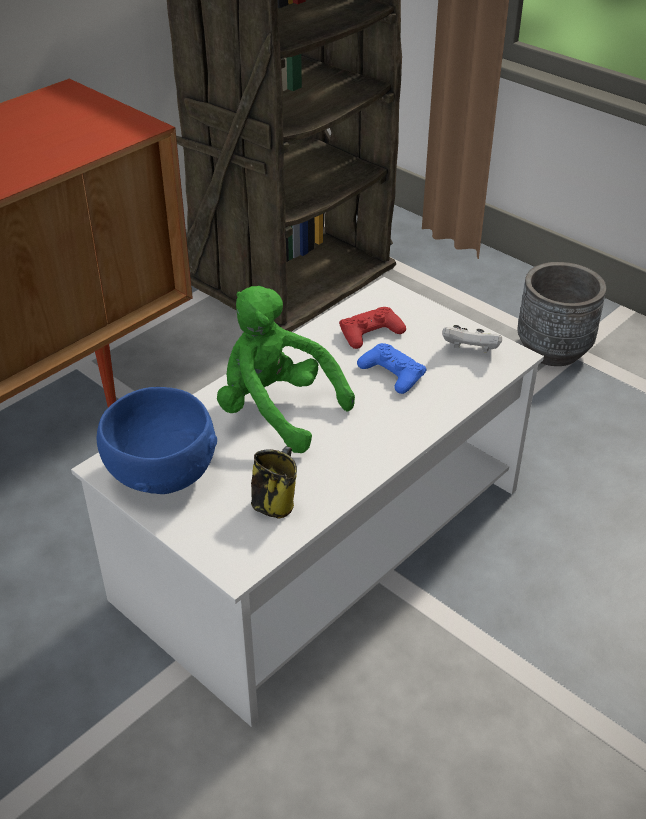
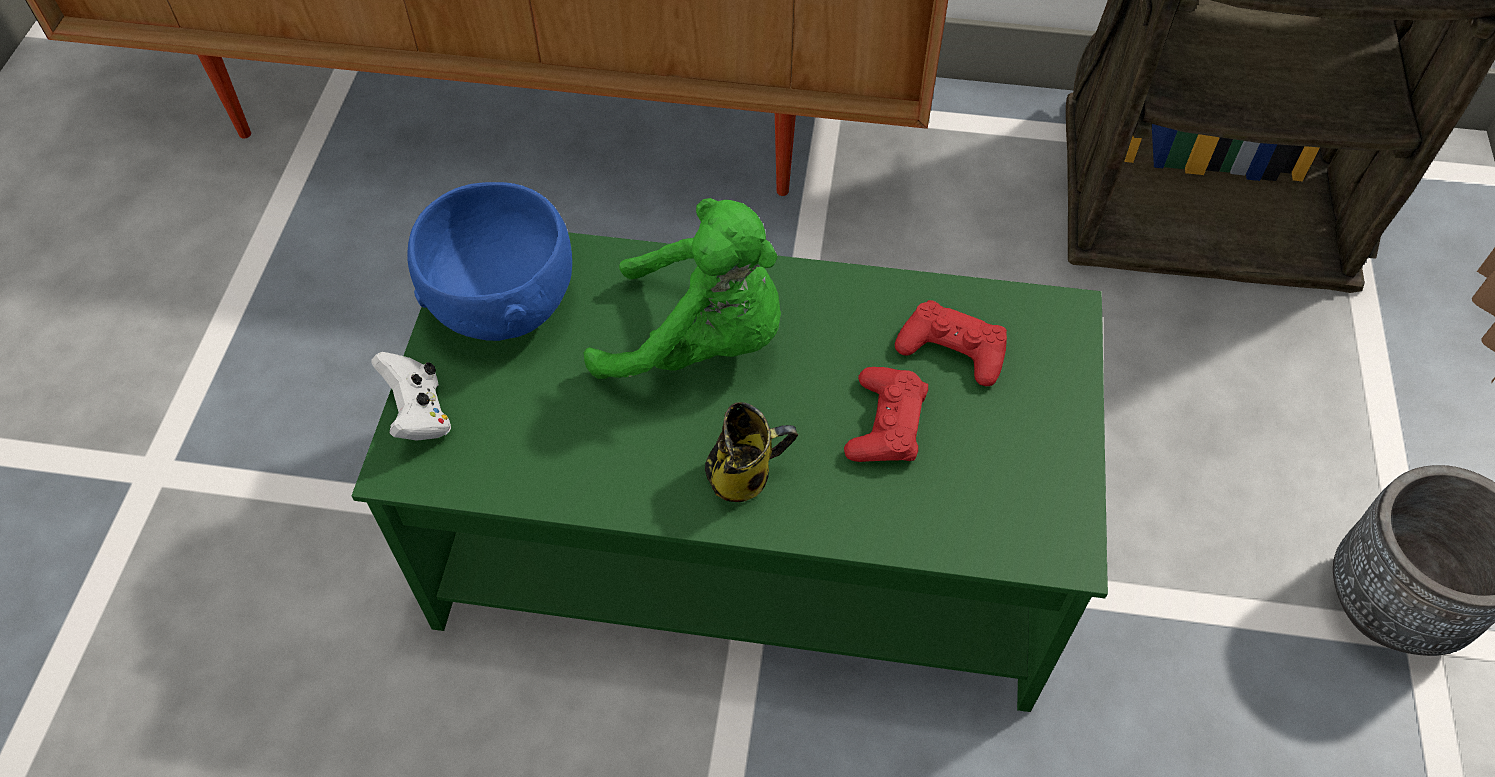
camera: 55 degrees right, 15 degrees up
white coffee table [71,277,544,727] -> green coffee table [352,232,1108,712]
green plush toy [217,286,355,453] -> green plush toy turned 105 degrees clockwise [583,198,781,379]
mug [251,446,297,519] -> mug moved to [705,402,798,502]
blue game controller [357,343,426,394] -> red game controller [844,367,928,462]
white game controller [442,325,502,353] -> white game controller moved to [371,352,451,440]

